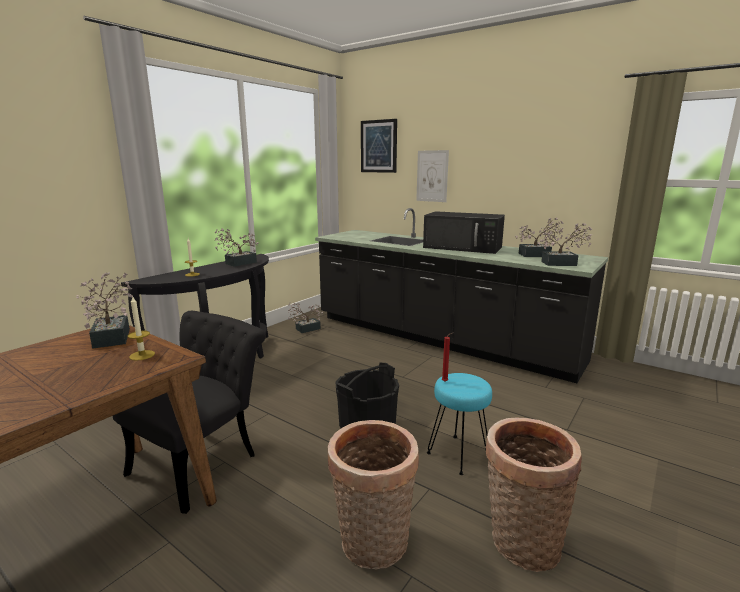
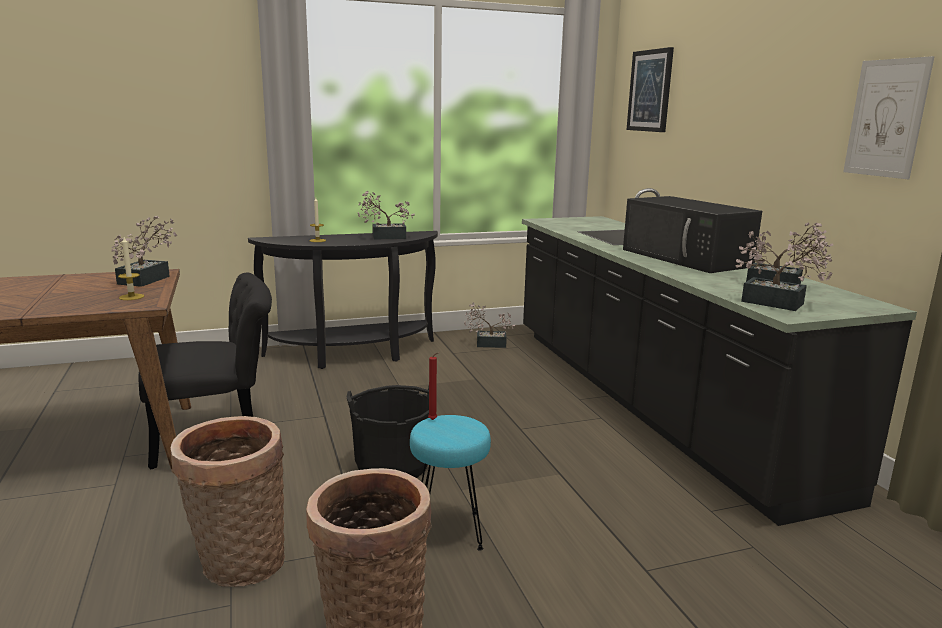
camera: 35 degrees right, 0 degrees up
picture [416,150,449,202] -> picture moved to [843,56,935,179]

